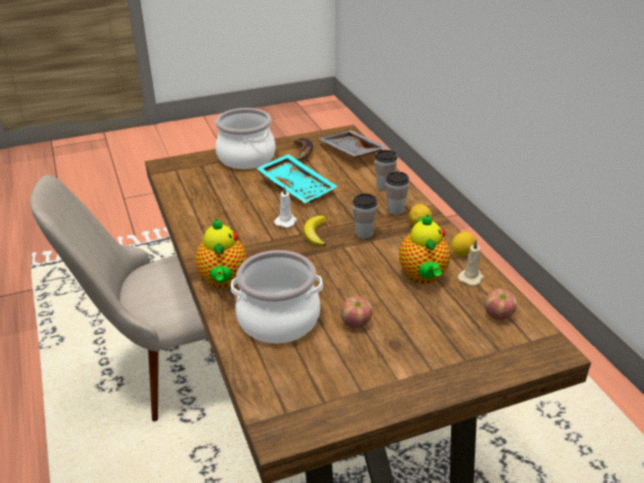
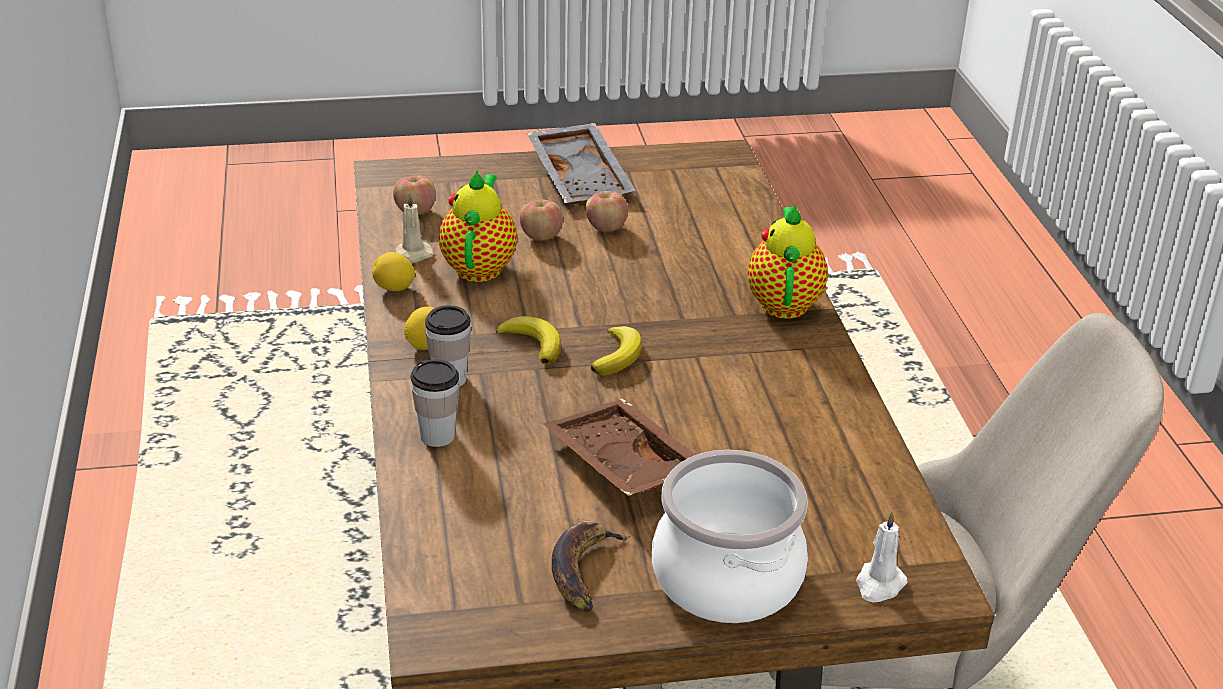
camera: 170 degrees left, 0 degrees up
cooking pot [231,250,323,343] -> none
turquoise tray [256,154,338,203] -> brown tray [543,399,697,496]
white candle [274,186,297,228] -> white candle moved to [856,511,908,602]
grey tray [318,130,388,158] -> grey tray moved to [527,123,636,206]
cup [353,193,377,239] -> banana [496,316,561,364]
none -> apple [520,200,563,241]

